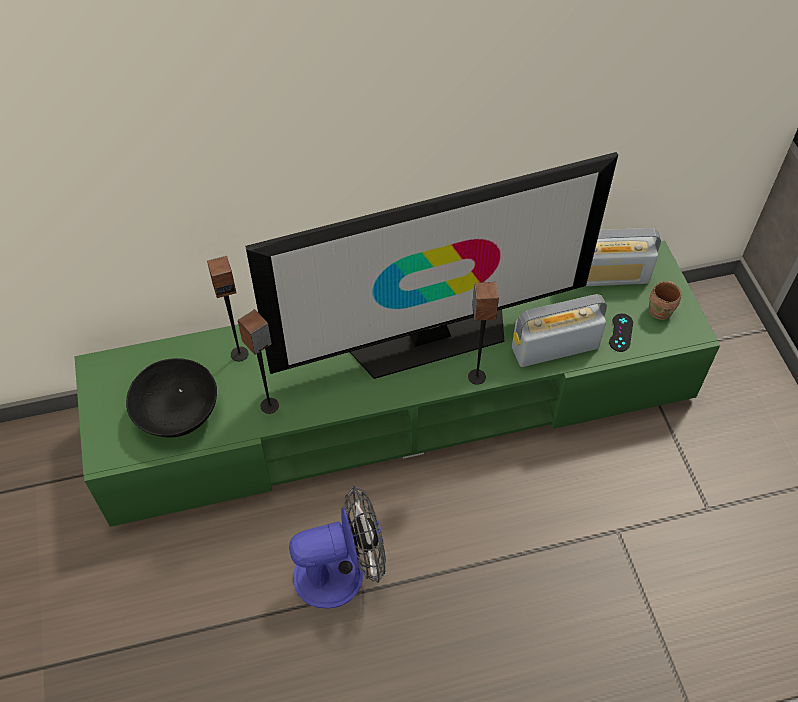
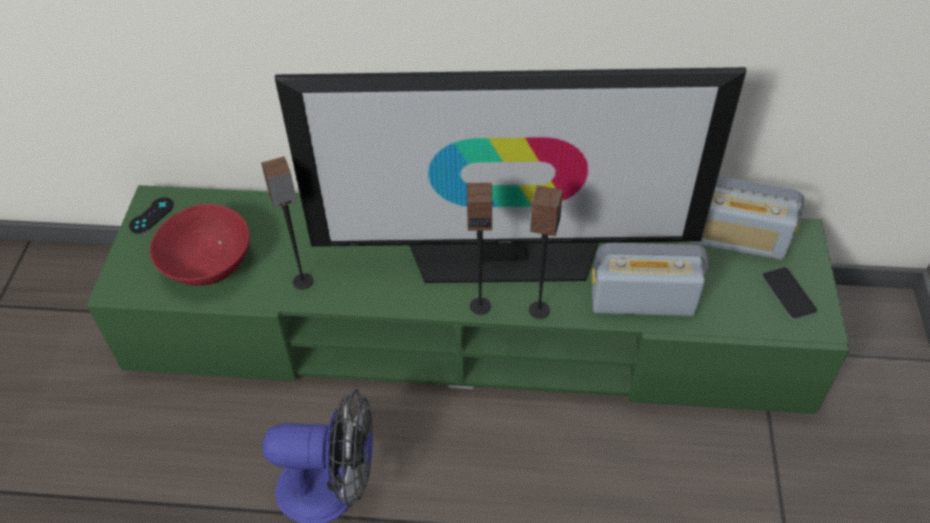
camera: 20 degrees right, 5 degrees down
black bowl [126,358,217,438] -> red bowl [150,204,250,286]
speaker [207,256,249,361] -> speaker moved to [467,182,492,315]
black game controller [609,314,633,352] -> black game controller moved to [129,197,174,234]
brown mug [649,281,681,320] -> phone [762,267,817,320]

